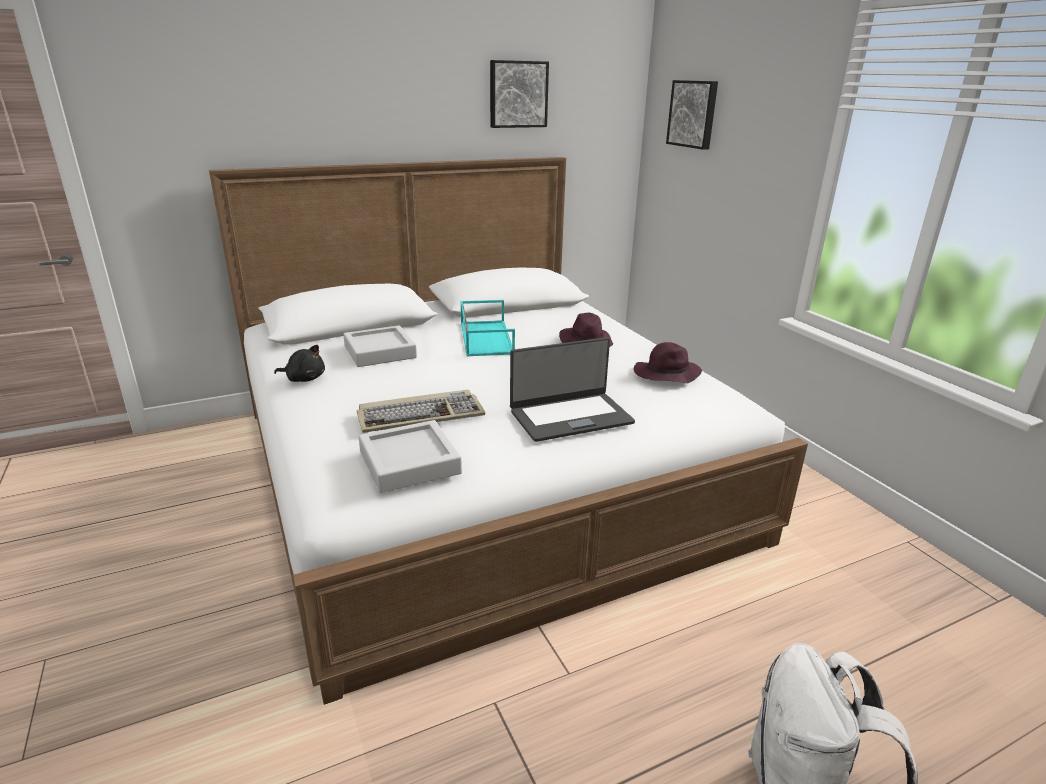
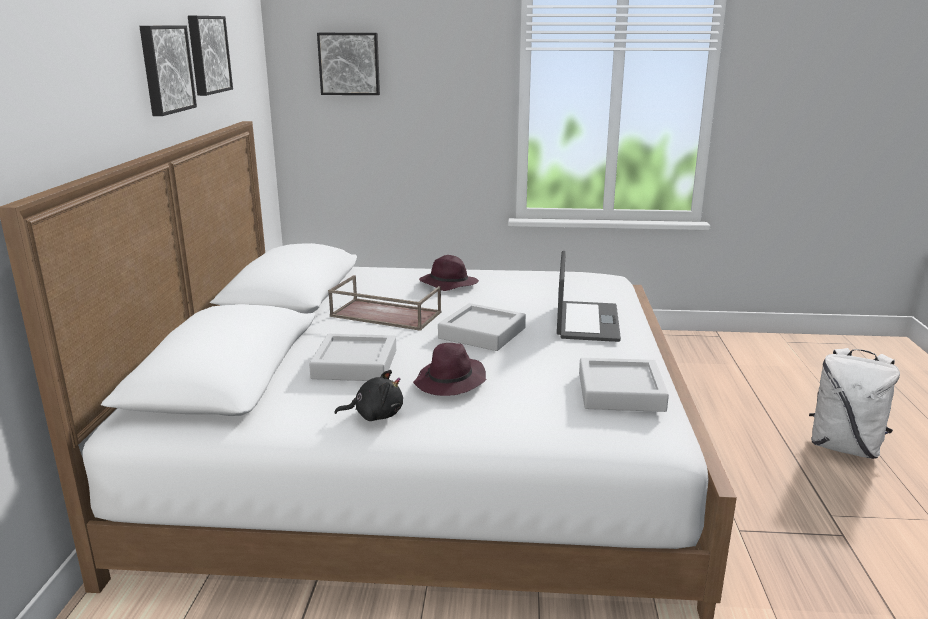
camera: 60 degrees left, 5 degrees down
black plush toy [274,345,325,382] -> black plush toy turned 45 degrees clockwise [334,370,403,421]
keyboard [357,390,485,433] -> none
turquoise tray [461,300,515,356] -> brown tray [328,275,442,331]
purple hat [634,342,702,384] -> purple hat moved to [413,343,486,396]
none -> picture [139,25,197,116]
none -> grey tray [438,303,526,351]

